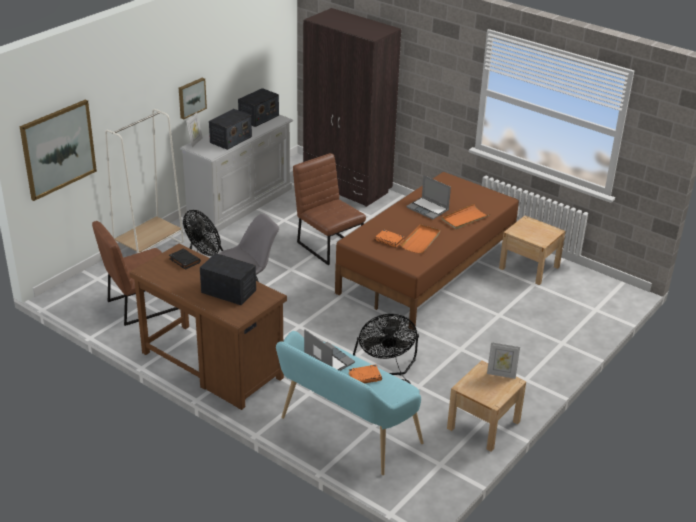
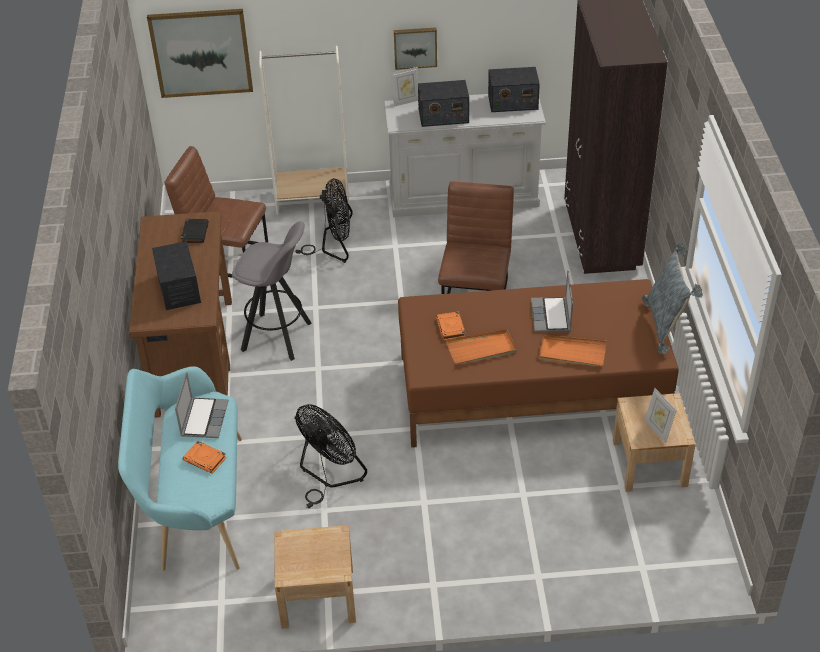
camera: 50 degrees right, 10 degrees up
picture frame [487,342,520,379] -> picture frame moved to [644,388,677,443]
none -> pillow [642,240,703,354]

